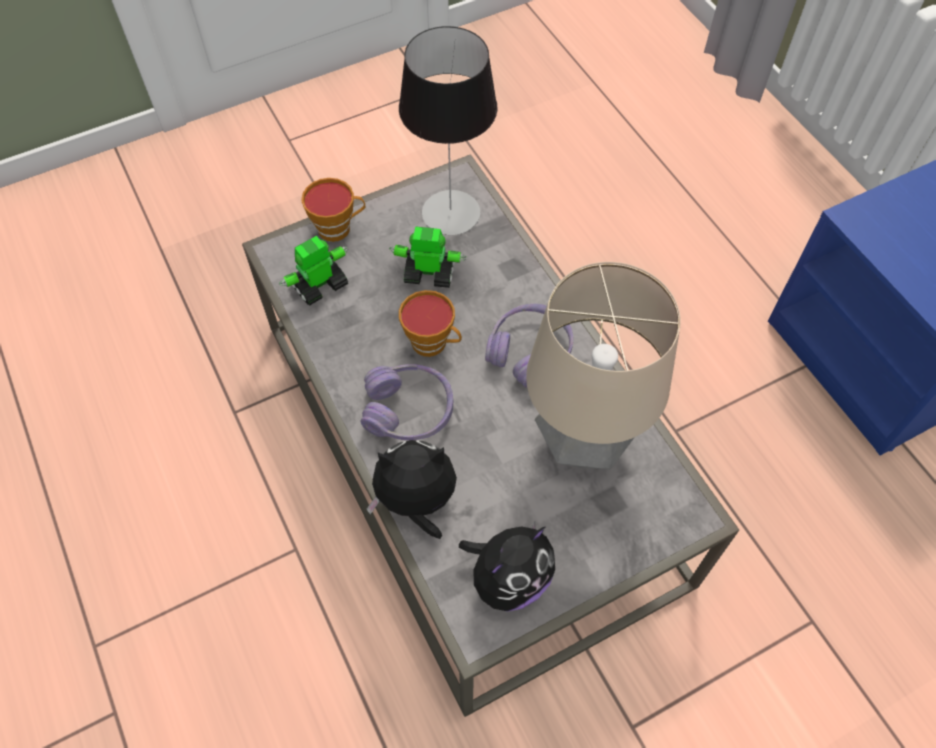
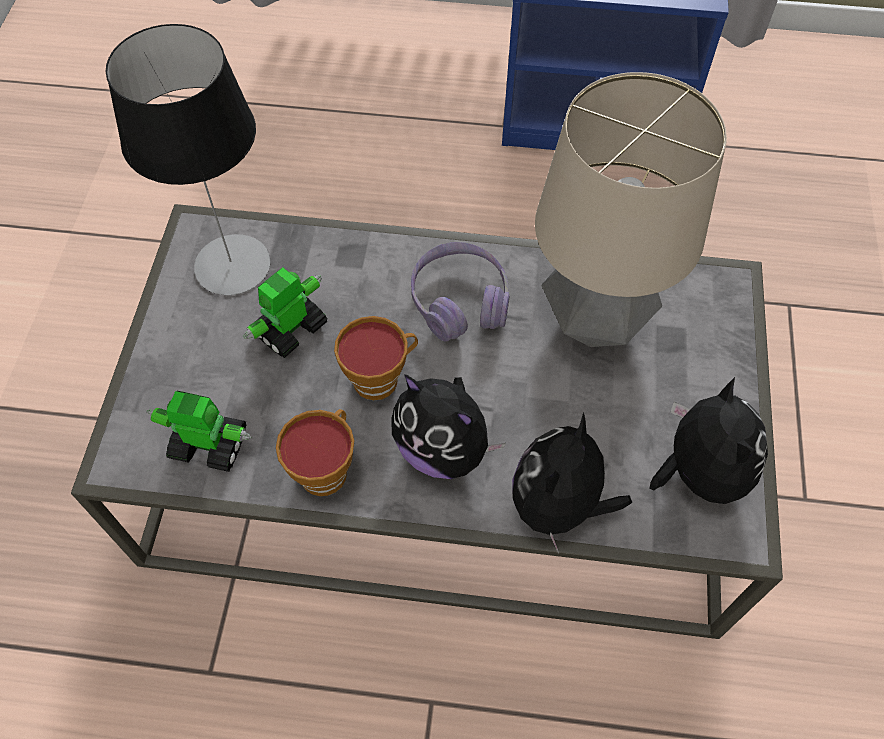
camera: 55 degrees left, 0 degrees up
toy robot [279,236,348,306] -> toy robot turned 105 degrees clockwise [146,391,251,472]
cup [302,178,365,242] -> cup moved to [276,409,354,496]
purple headphones [360,364,453,440] -> plush toy [391,374,506,479]

